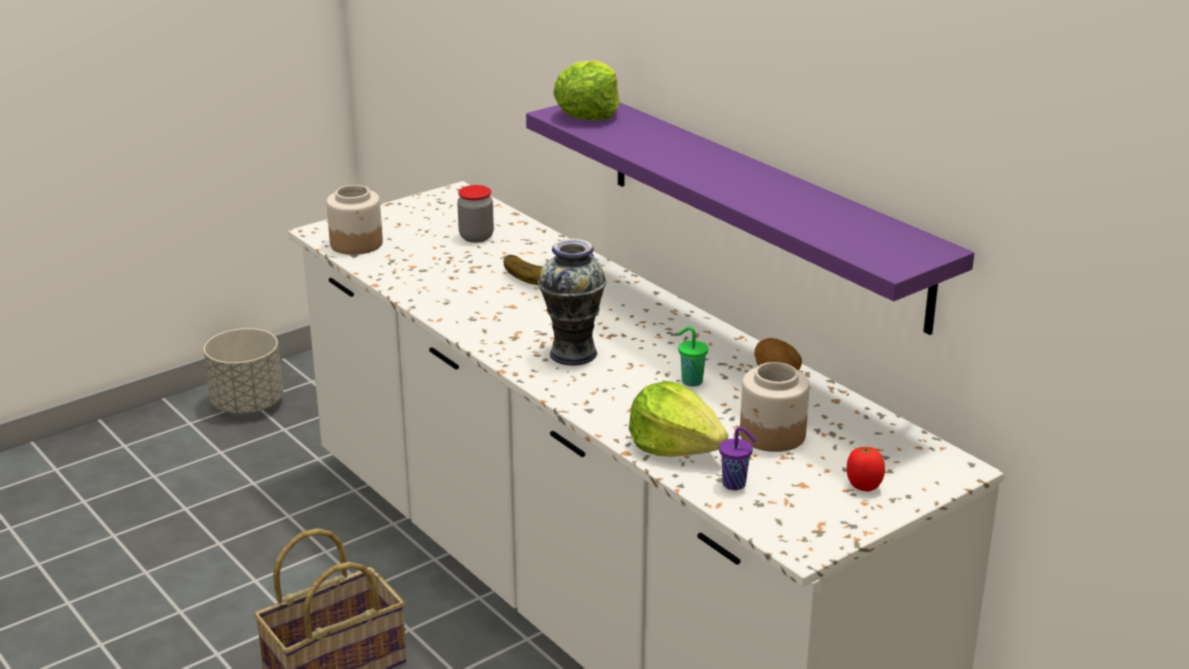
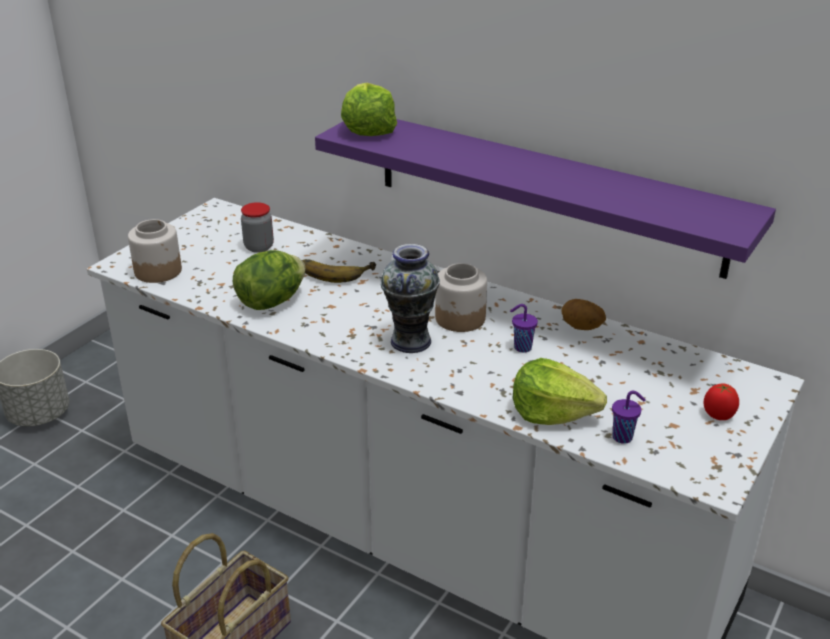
camera: 20 degrees left, 5 degrees up
green cup [678,327,708,387] -> purple cup [510,304,538,353]
jar [740,362,810,452] -> jar moved to [435,263,487,332]
none -> lettuce [233,250,306,310]

